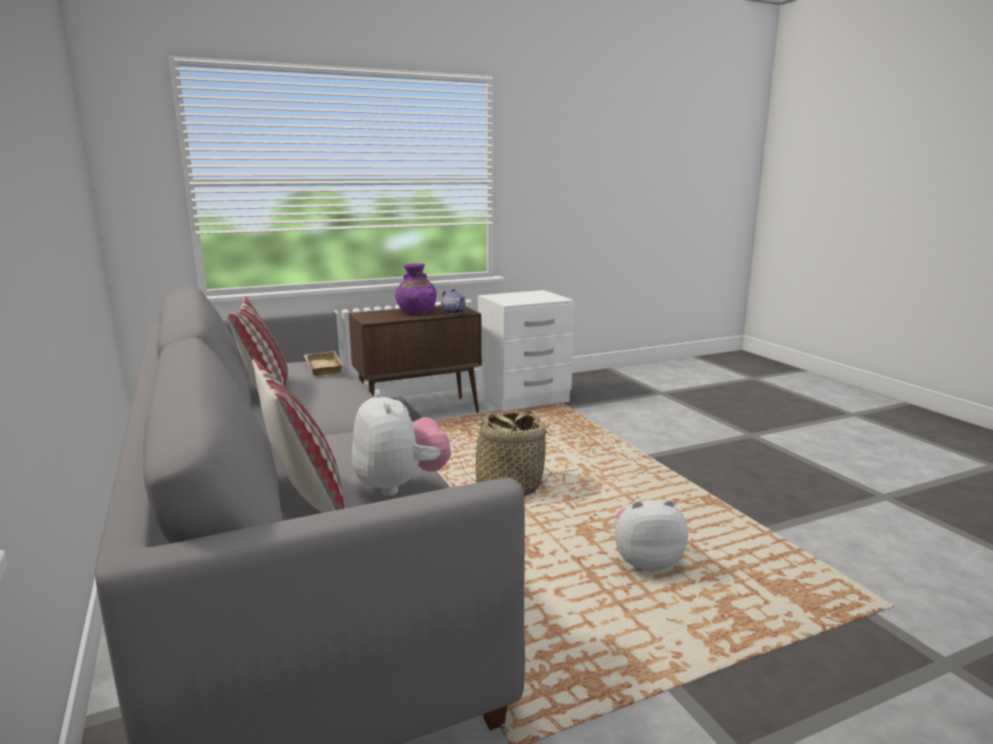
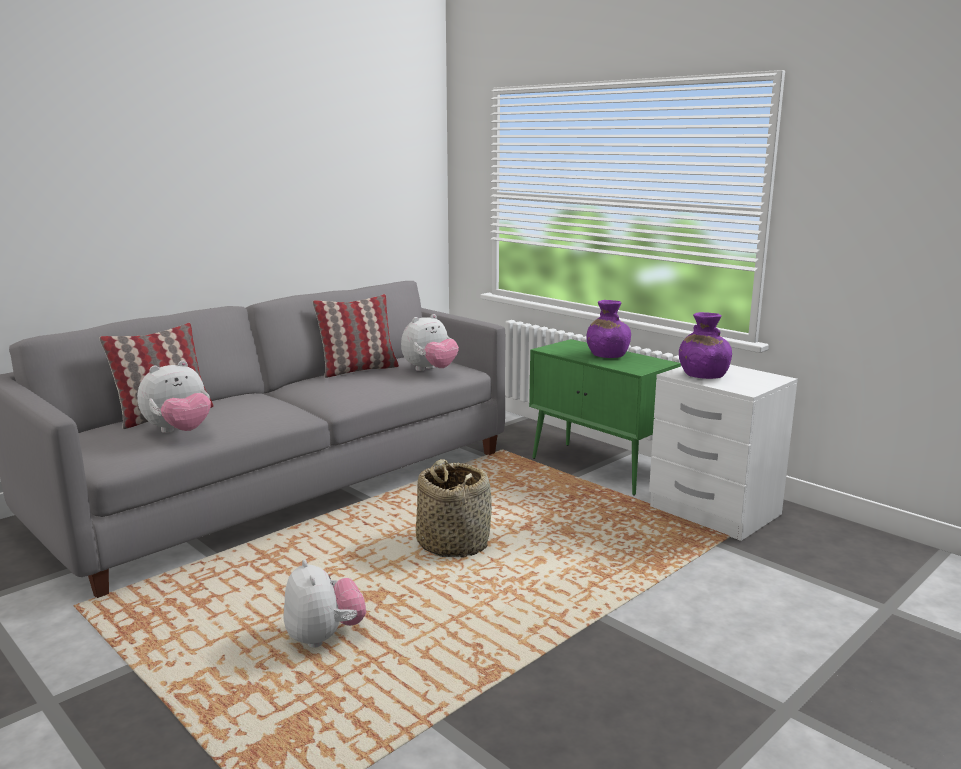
camera: 70 degrees right, 0 degrees up
beige tray [304,351,343,376] -> plush toy [401,314,459,371]
brown cabinet [348,305,482,413] -> green cabinet [529,339,681,495]
teapot [441,288,466,314] -> none
none -> purple vase [679,312,732,379]

